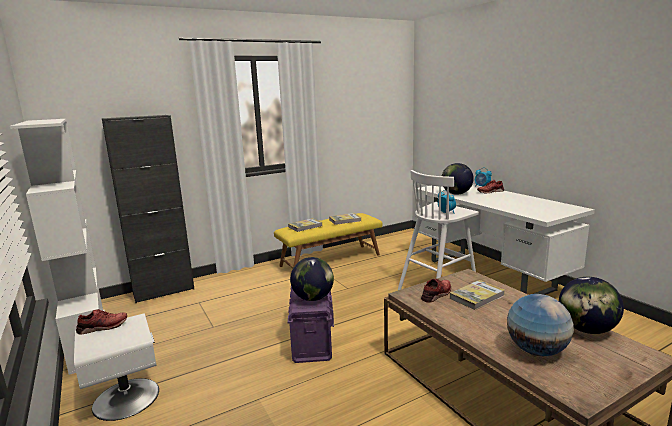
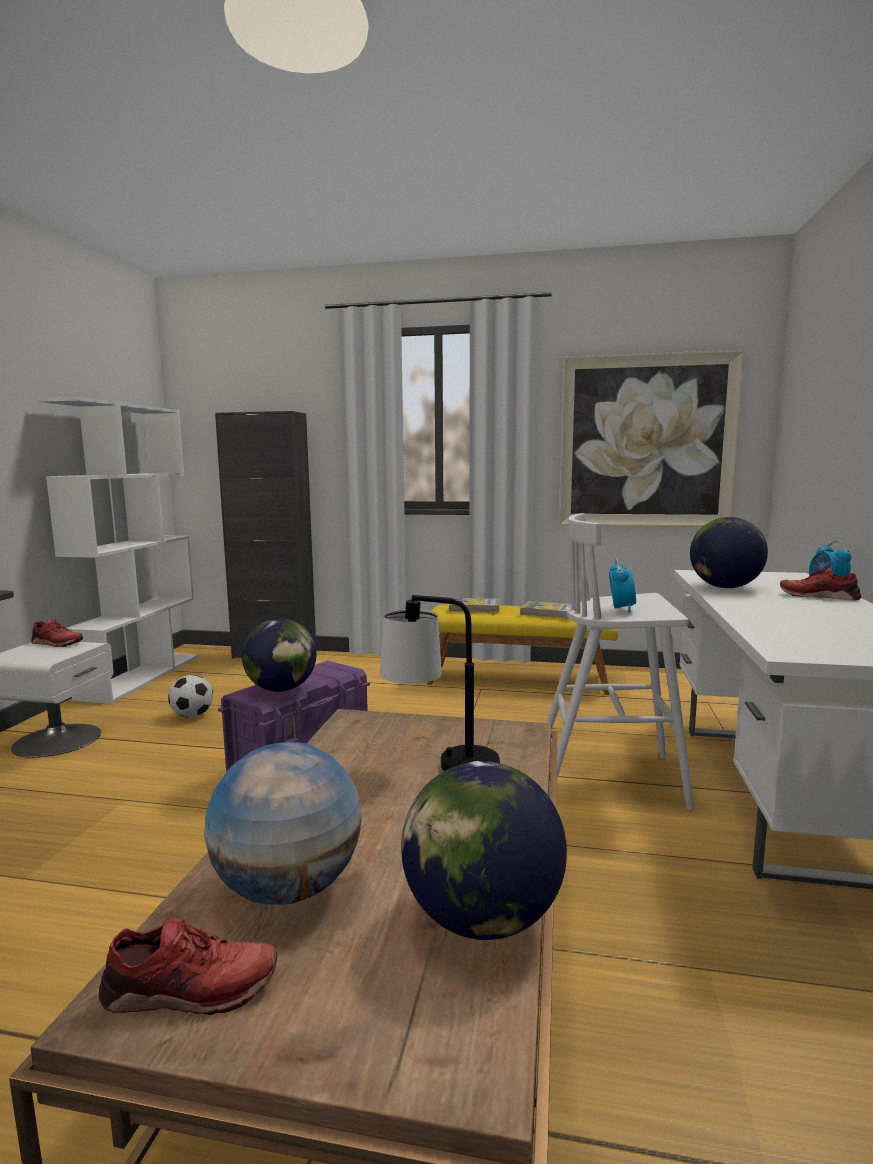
camera: 40 degrees right, 5 degrees down
red shoe [421,278,451,303] -> red shoe moved to [99,918,278,1015]
book [450,280,505,310] -> table lamp [380,595,500,771]
none -> football [168,675,213,718]
none -> picture [559,350,745,527]

